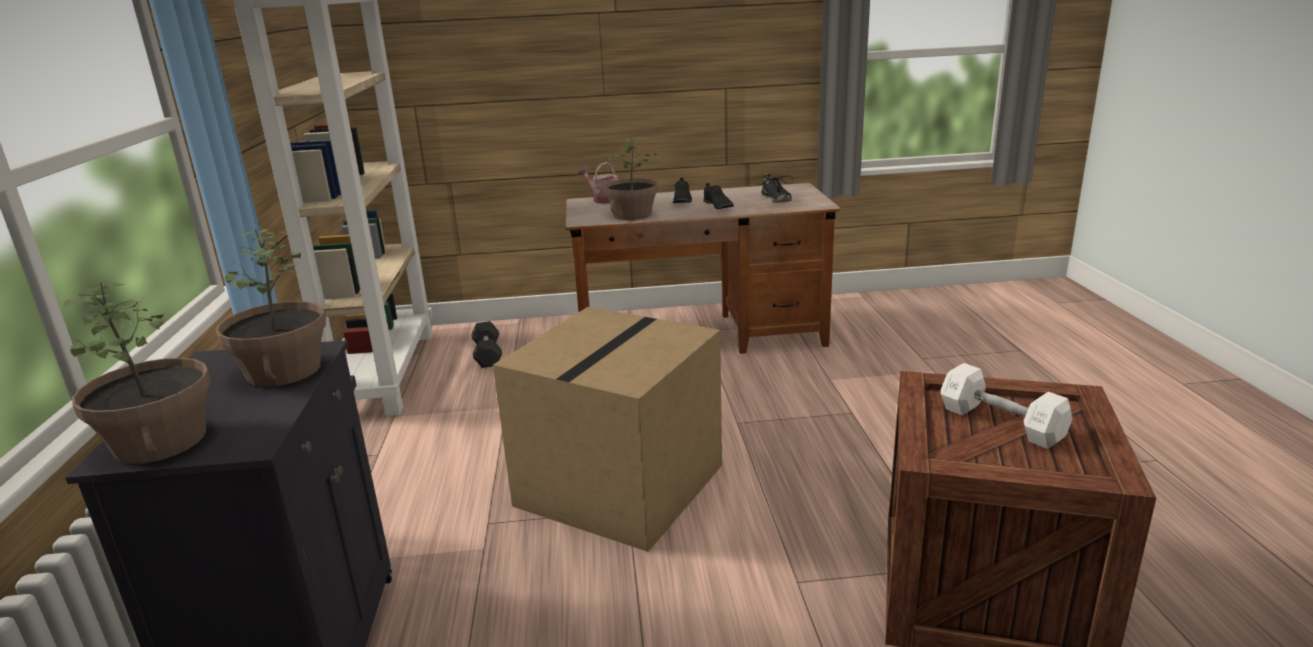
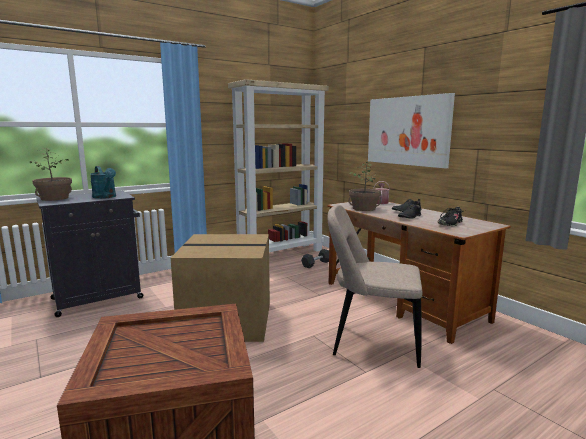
camera: 60 degrees right, 10 degrees down
potted plant [216,228,326,387] -> turquoise watering can [90,166,116,199]
white dumbbell [941,363,1072,449] -> none
none -> beige chair [328,205,422,368]
none -> picture [368,93,455,169]

